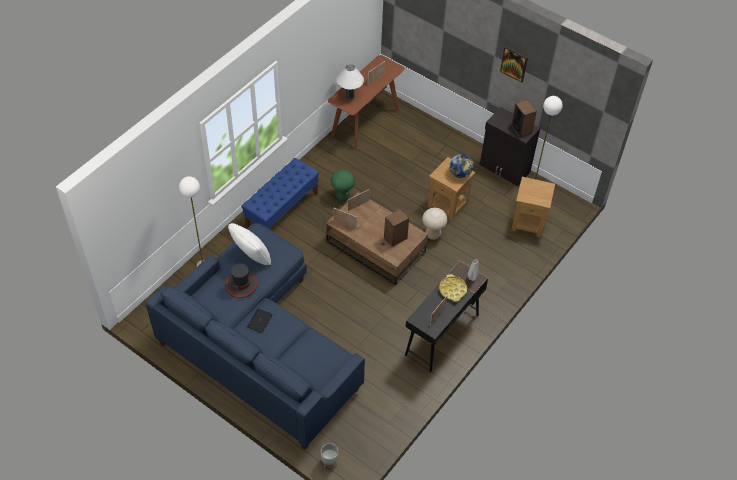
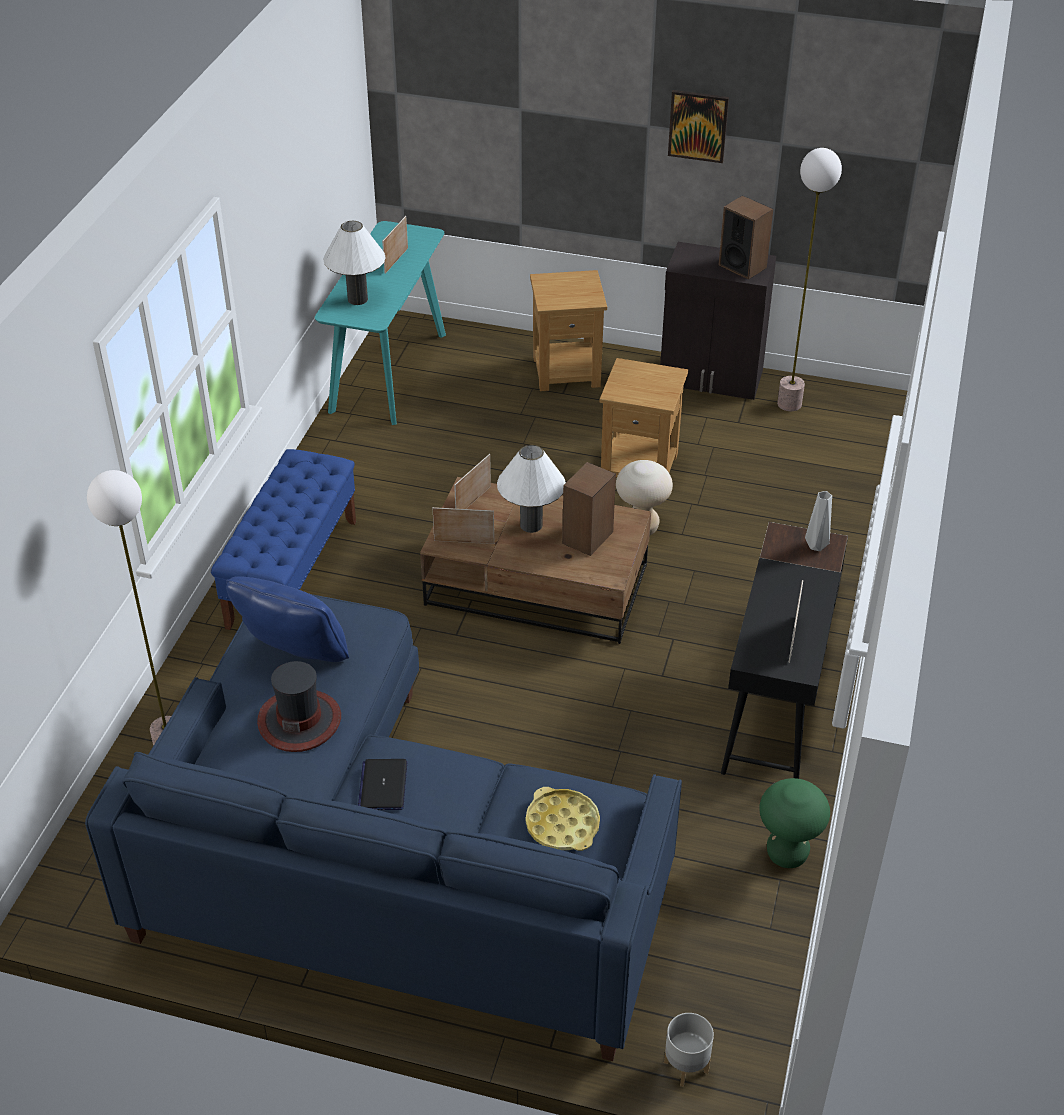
camera: 20 degrees left, 10 degrees down
white pillow [228,223,271,265] -> blue pillow [226,576,349,662]
brown console table [328,55,405,151] -> turquoise console table [315,221,446,425]
green stool [331,170,355,201] -> green stool moved to [759,778,830,868]
yellow tray [439,274,467,302] -> yellow tray moved to [526,787,600,851]
globe [449,154,474,178] -> none
brown side table [511,177,555,237] -> brown side table moved to [530,270,607,391]
none -> white table lamp [497,445,566,533]

